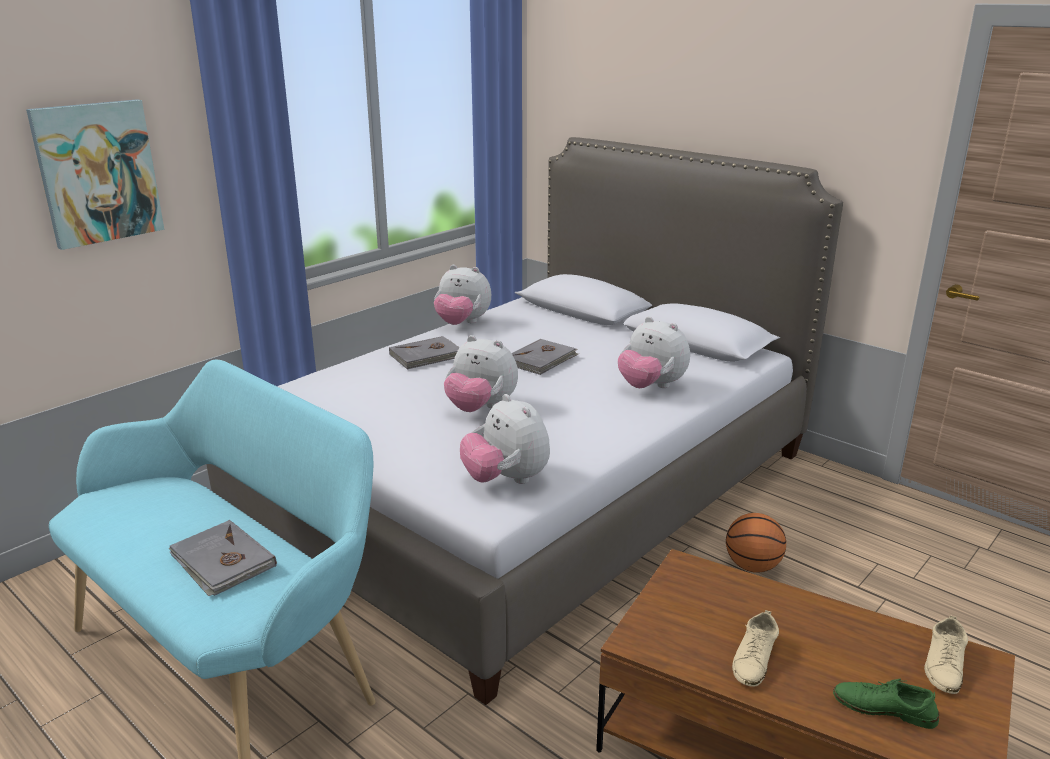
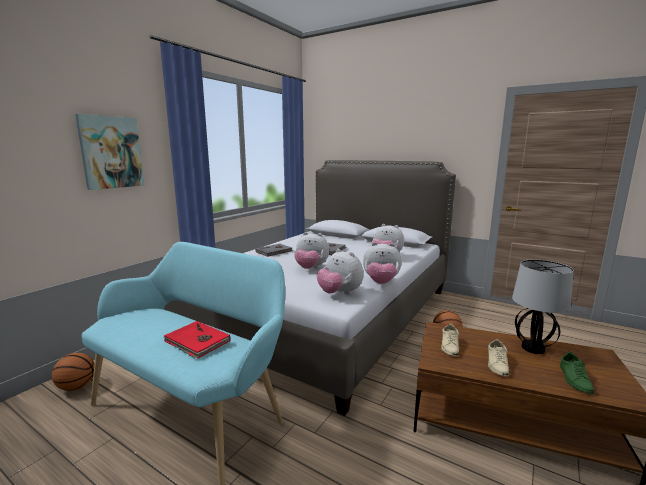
camera: 10 degrees left, 10 degrees down
grey book [168,520,277,596] -> red book [164,321,231,358]
plush toy [434,265,491,325] -> plush toy moved to [363,242,402,284]
green shoe [833,679,939,729] -> green shoe turned 90 degrees counterclockwise [560,351,595,394]
beige shoe [924,615,968,694] -> beige shoe moved to [441,323,459,356]
none -> basketball [52,353,95,391]
none -> table lamp [512,260,574,354]

